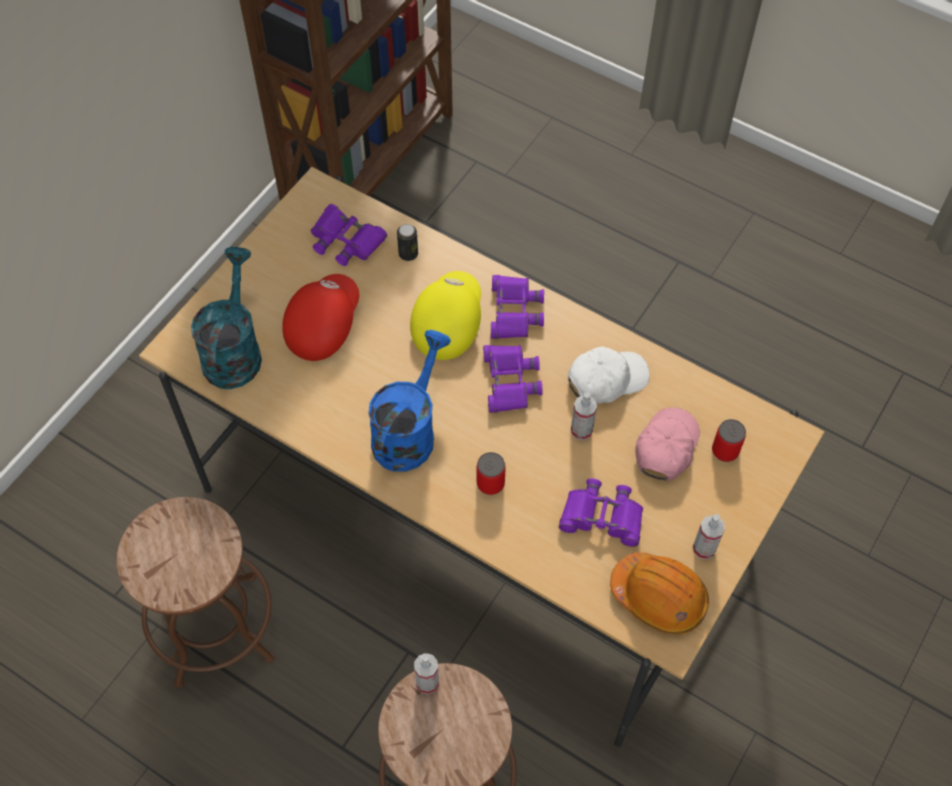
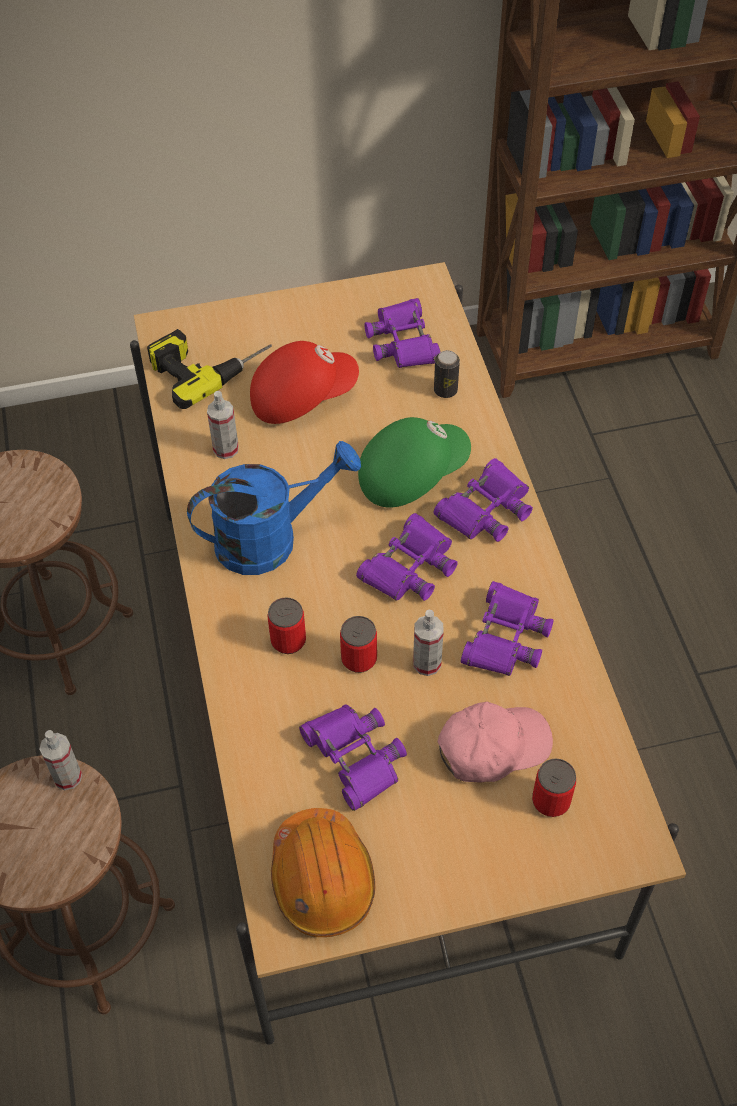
camera: 45 degrees right, 5 degrees down
turquoise watering can [191,247,262,389] -> power drill [147,329,272,409]
yellow cap [410,271,481,360] -> green cap [358,417,471,508]
white cap [568,346,650,404] -> purple binoculars [461,581,554,676]
spray bottle [693,514,725,560] -> spray bottle moved to [207,391,239,459]
none -> can [340,616,377,673]

